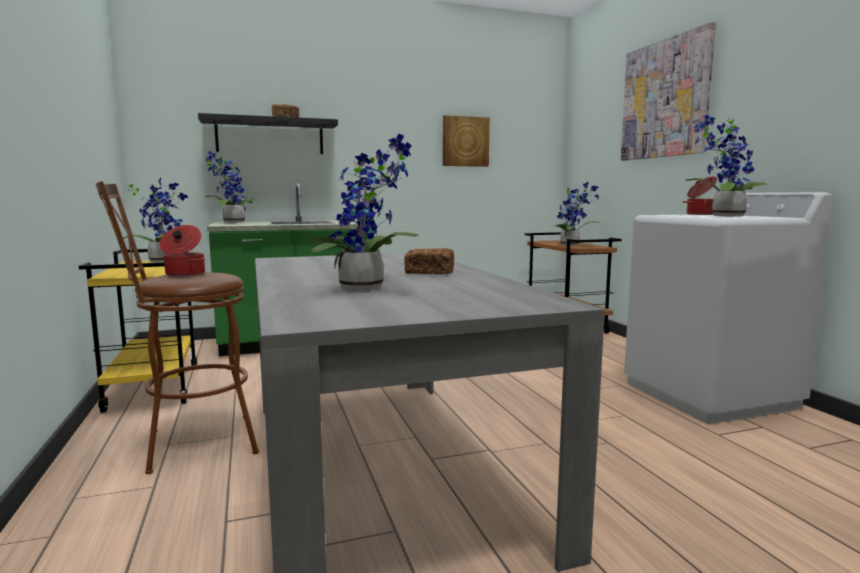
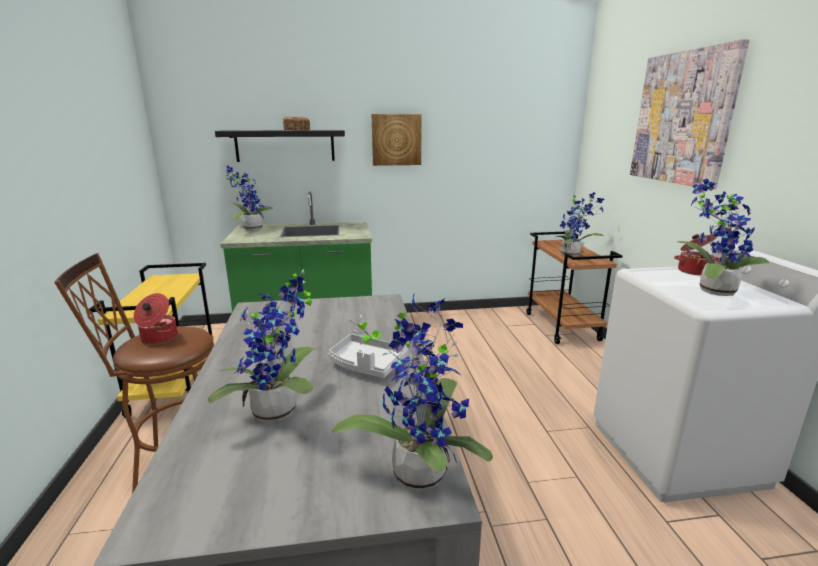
camera: 10 degrees right, 10 degrees up
potted plant [123,177,188,263] -> potted plant moved to [332,292,493,491]
bread [404,248,454,274] -> grey tray [328,334,408,378]
picture [443,115,490,167] -> picture moved to [372,114,422,166]

